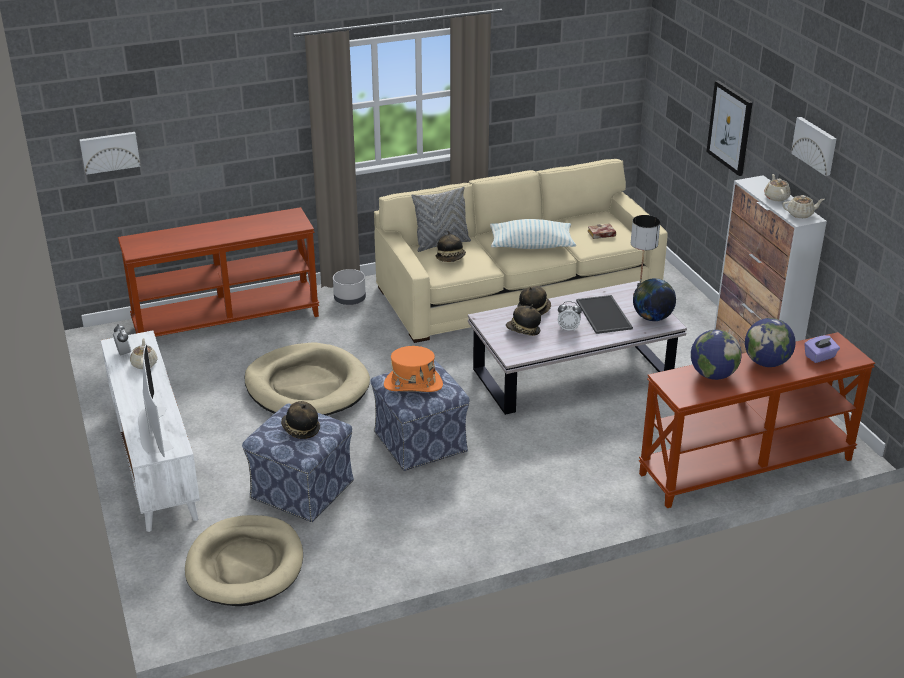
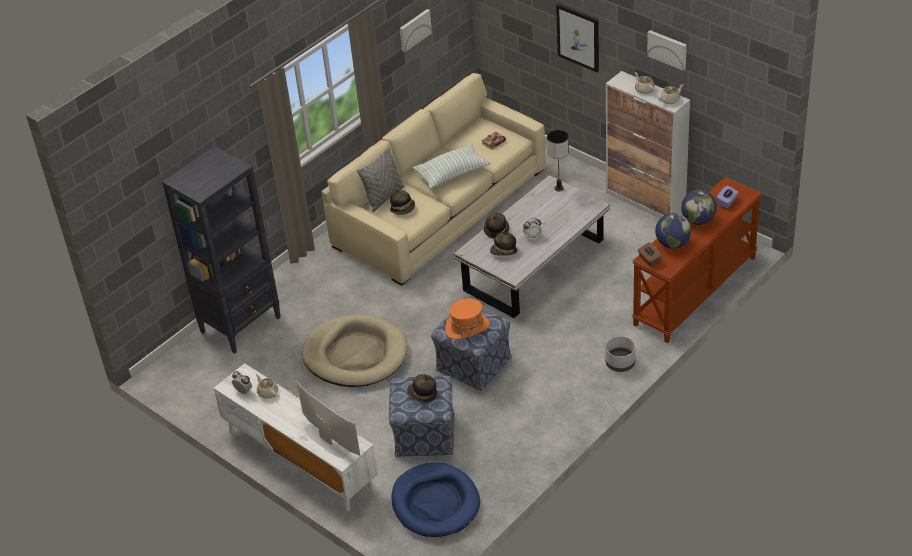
camera: 25 degrees left, 10 degrees up
picture [79,132,141,175] -> picture moved to [400,9,432,52]
brown console table [118,207,319,337] -> black bookcase [162,146,281,354]
beige dog bed [185,515,303,606] -> blue dog bed [392,462,480,537]
grey planter [333,269,366,305] -> grey planter moved to [605,336,635,372]
tray [576,295,633,334] -> none
globe [633,278,676,321] -> none
none -> brown tissue box [638,242,662,267]

